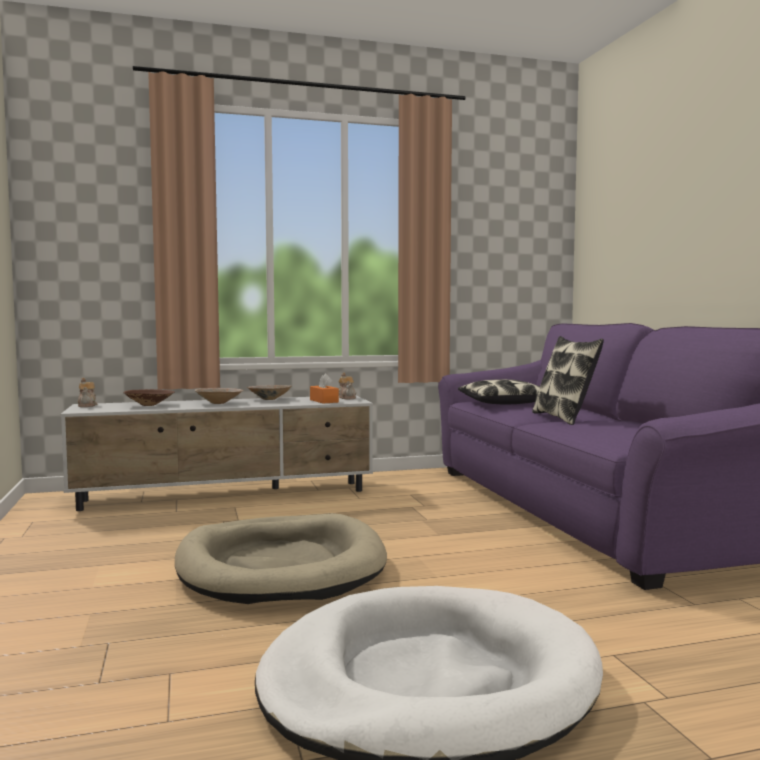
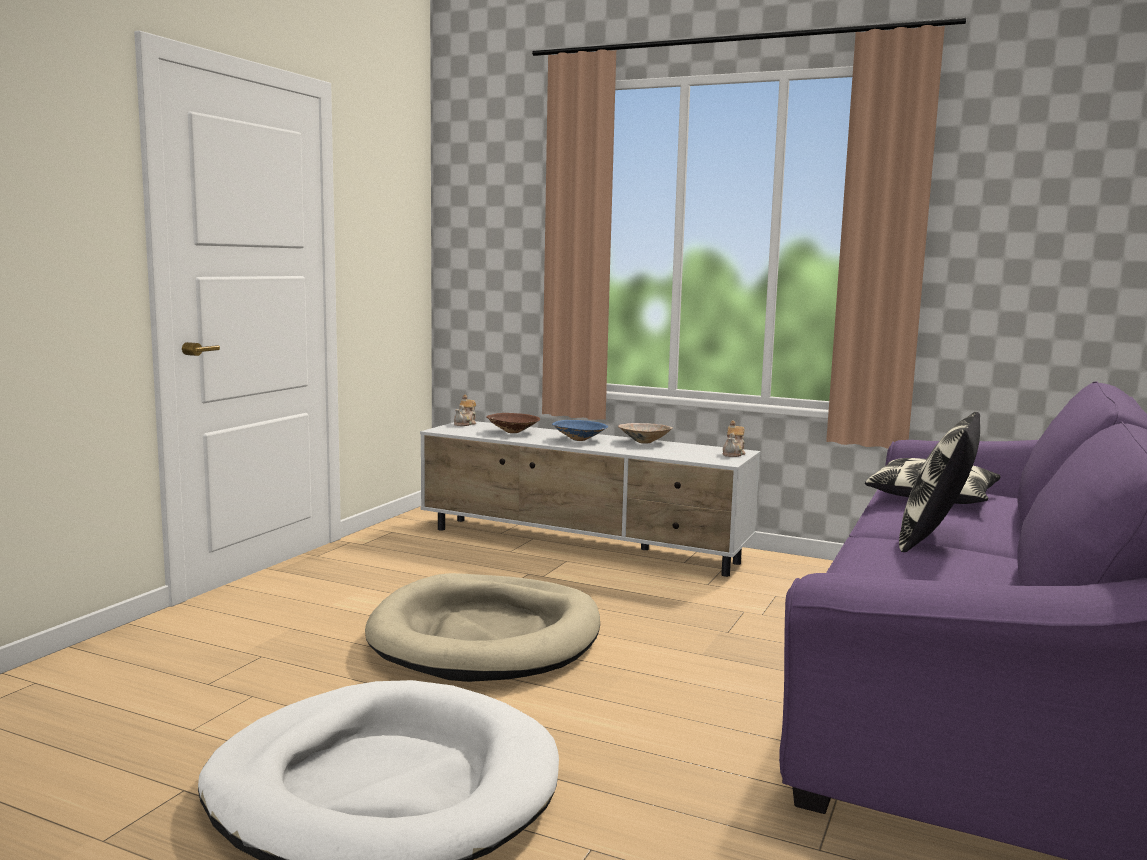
camera: 40 degrees right, 5 degrees up
beige bowl [195,388,244,404] -> blue bowl [552,420,608,441]
orange tissue box [310,374,339,404] -> none

